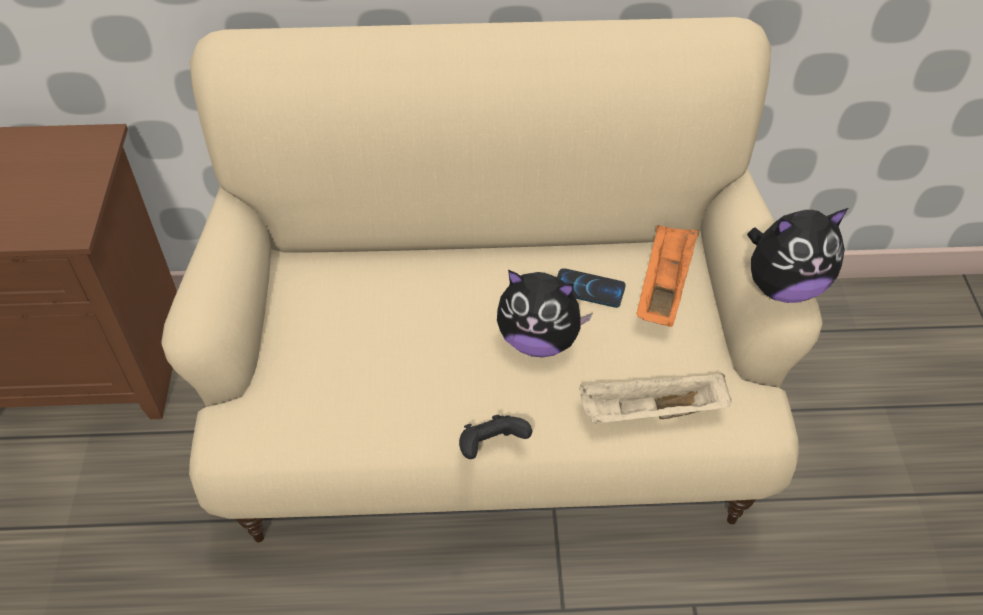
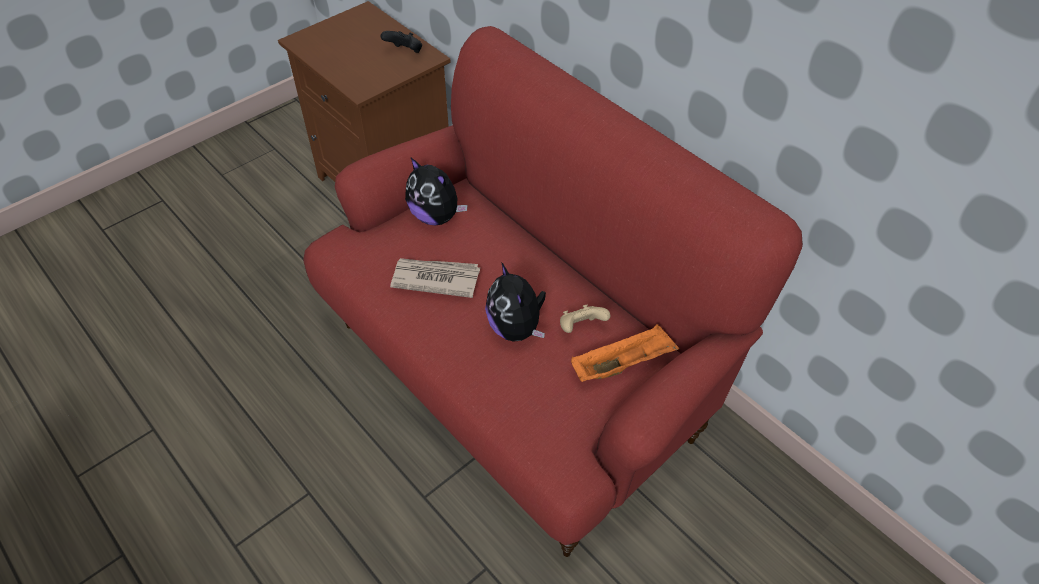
camera: 50 degrees right, 0 degrees up
beige sofa [161,17,822,542] -> red sofa [303,26,803,557]
black game controller [459,414,532,459] -> black game controller moved to [381,31,422,53]
phone [557,268,626,308] -> beige game controller [560,305,610,333]
beige tray [579,373,732,424] -> none
plush toy [747,208,848,303] -> plush toy moved to [405,158,468,226]
none -> newspaper [390,258,480,298]

